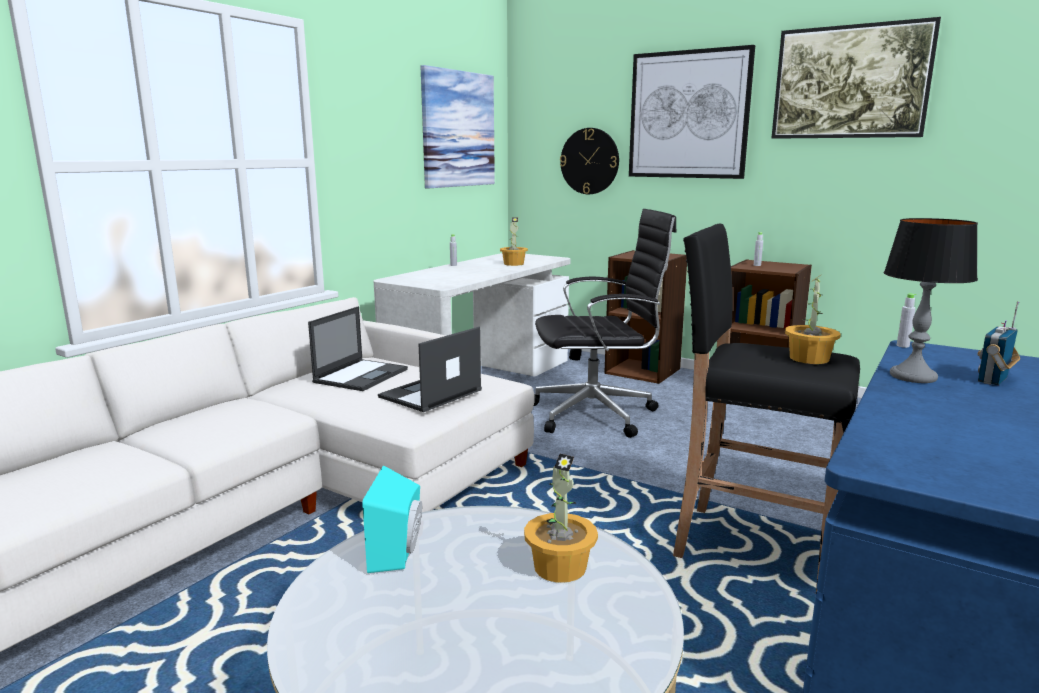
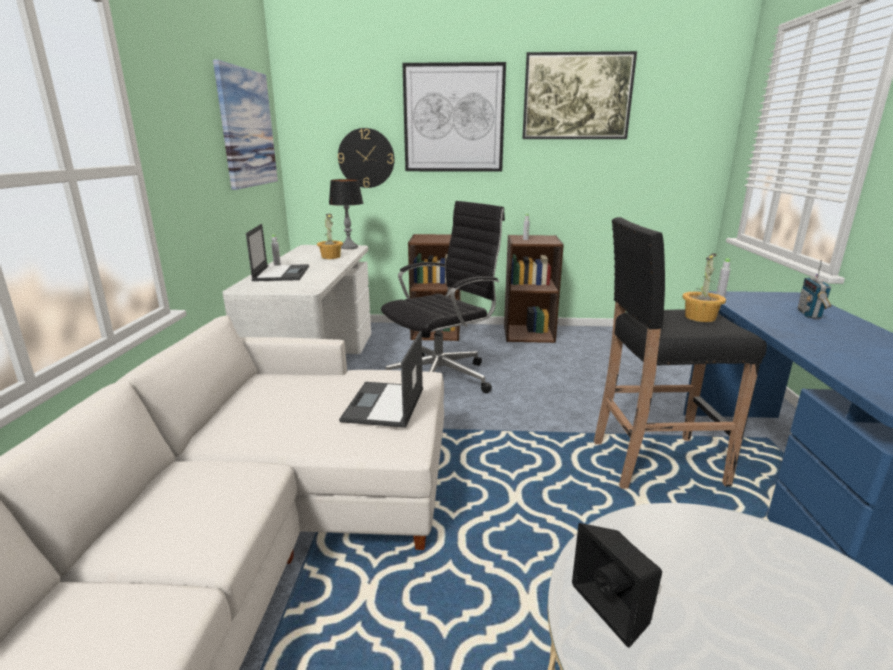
camera: 30 degrees left, 5 degrees up
laptop [308,306,408,391] -> laptop moved to [246,224,309,281]
turquoise speaker [362,465,422,573] -> black speaker [572,523,662,648]
potted plant [524,454,598,583] -> none
table lamp [884,218,978,383] -> table lamp moved to [329,179,363,249]

